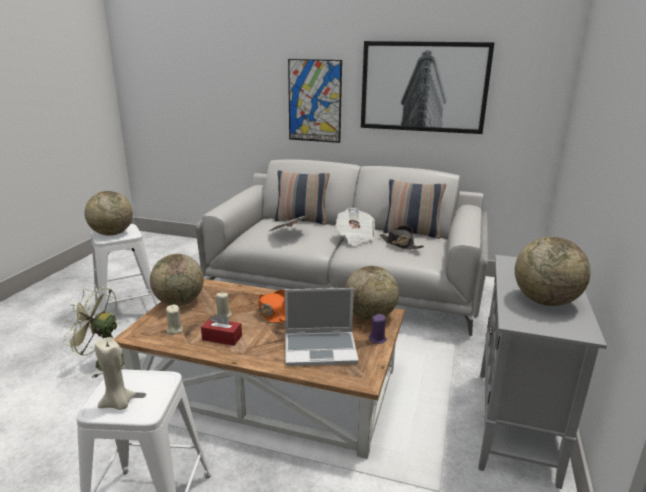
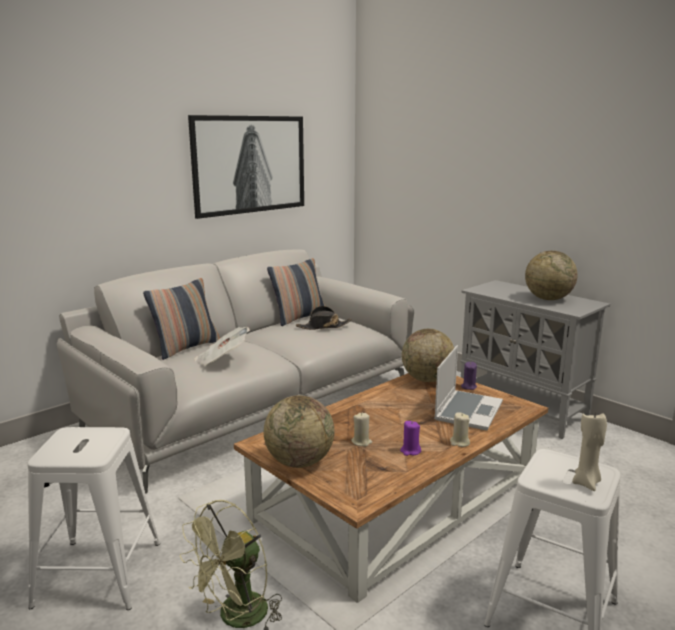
camera: 60 degrees left, 5 degrees down
globe [85,191,133,236] -> none
beige candle [166,305,183,334] -> beige candle moved to [450,412,470,447]
red tissue box [201,312,242,346] -> purple candle [400,421,421,456]
orange hat [258,290,285,324] -> none
picture [288,59,342,143] -> none
newspaper [335,208,375,246] -> none

